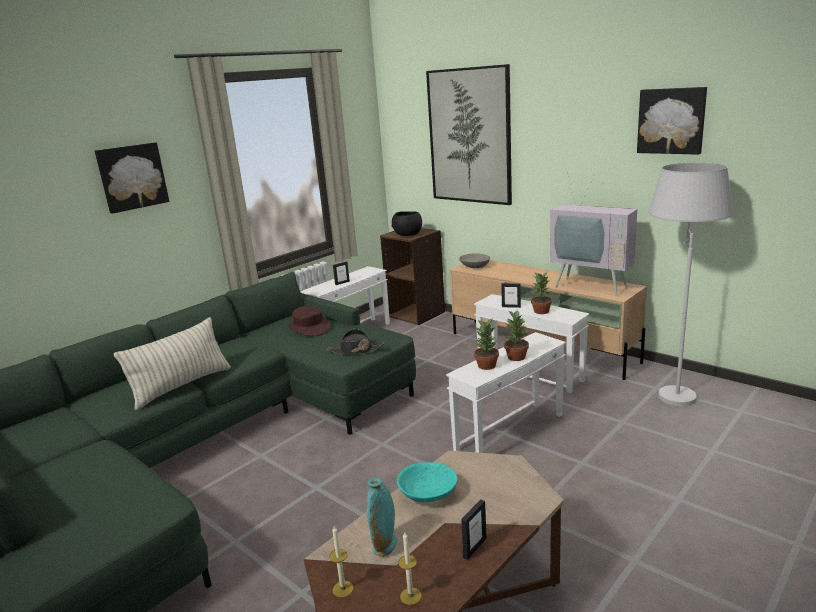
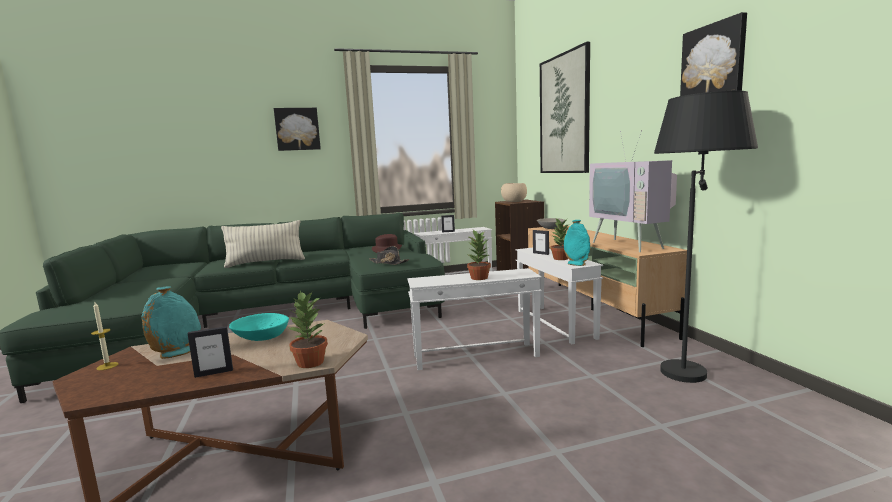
camera: 30 degrees right, 10 degrees down
black bowl [392,211,422,236] -> beige bowl [501,183,527,202]
candle [398,532,422,605] -> none
potted plant [474,319,499,370] -> potted plant moved to [287,291,328,368]
white floor lamp [649,163,734,406] -> black floor lamp [654,91,758,383]
none -> turquoise vase [564,220,590,266]

